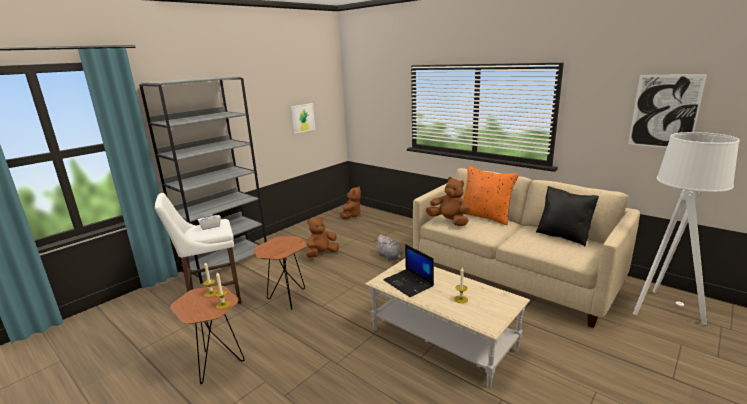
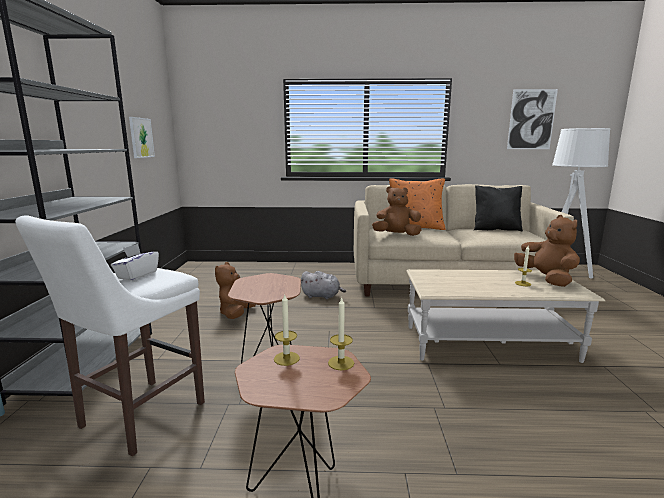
camera: 40 degrees left, 5 degrees down
brown plush toy [340,186,361,219] -> brown plush toy moved to [514,215,580,287]
laptop [383,244,434,297] -> none

